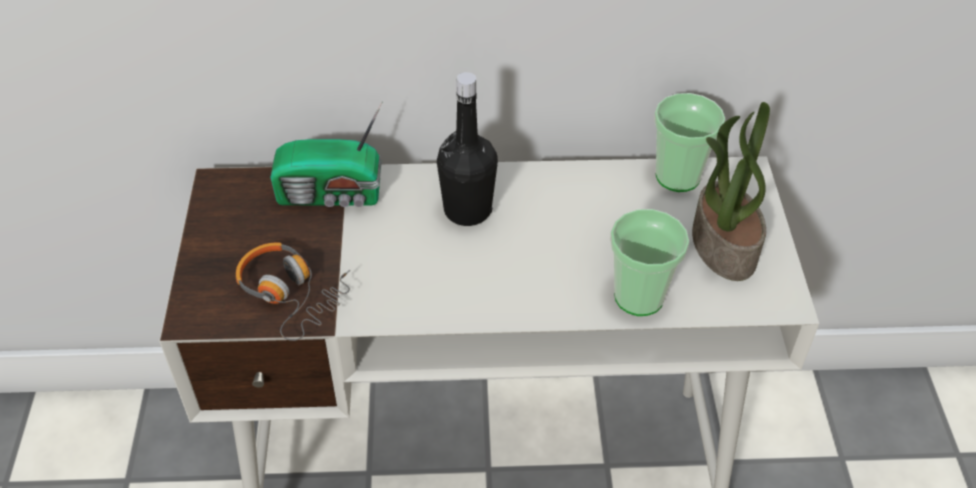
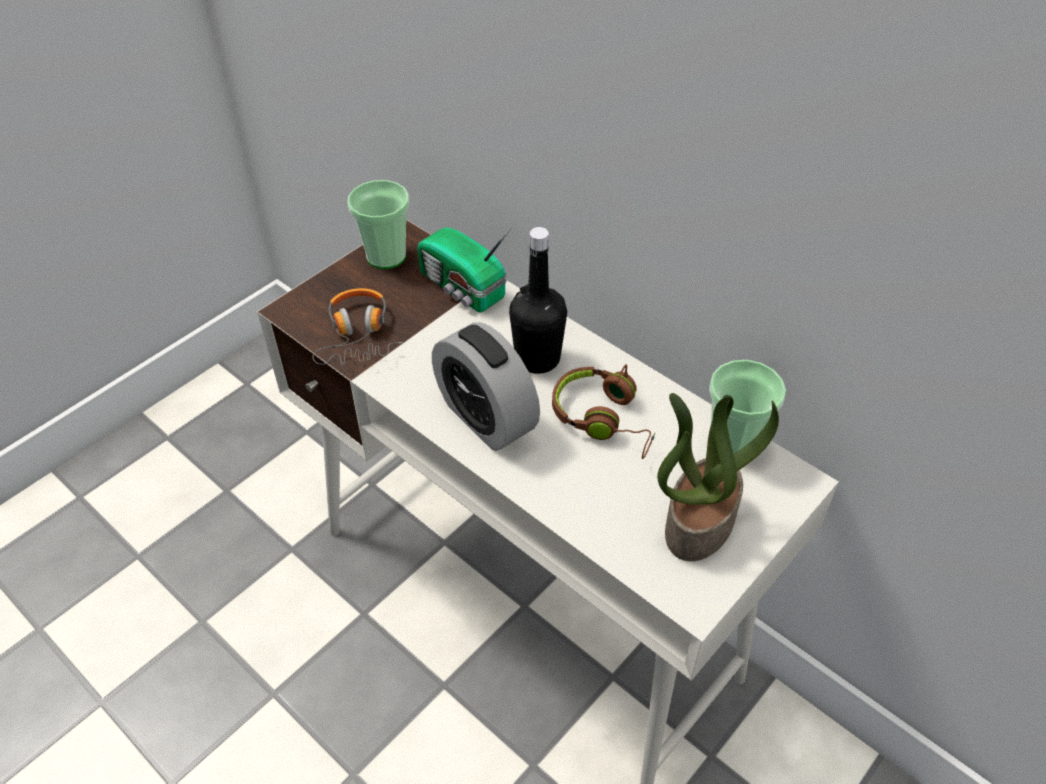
camera: 45 degrees right, 0 degrees up
cup [610,209,689,316] -> cup moved to [347,180,409,269]
none -> alarm clock [432,322,540,451]
none -> brown headphones [552,364,656,459]

